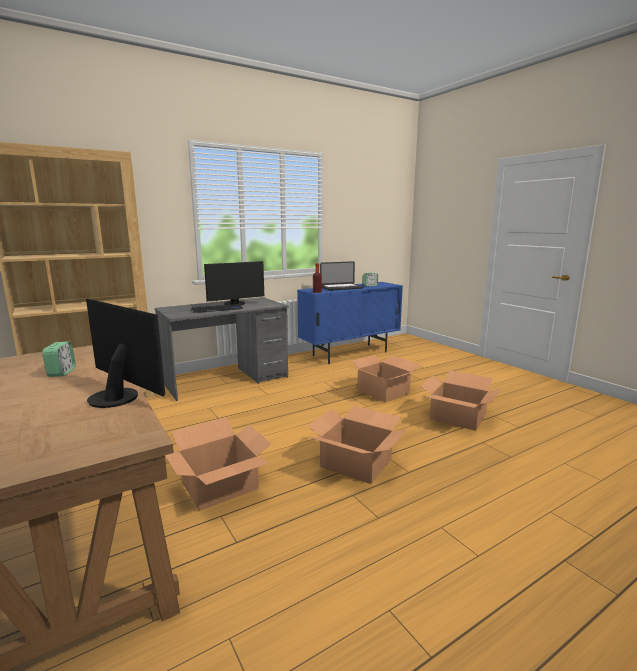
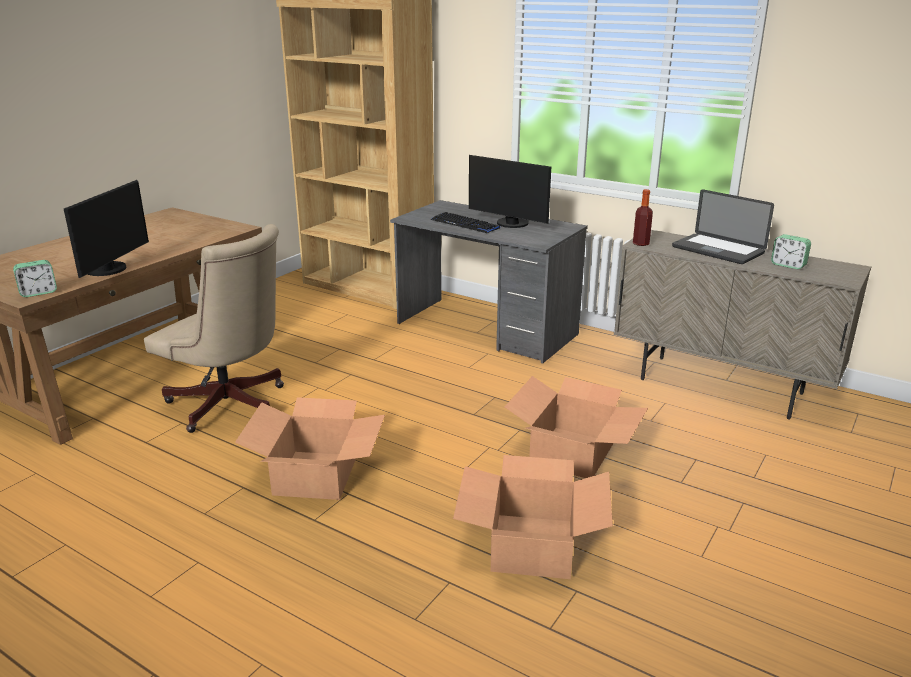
camera: 65 degrees right, 10 degrees up
alarm clock [42,341,76,377] -> alarm clock moved to [13,260,57,297]
cardboard box [165,417,271,511] -> beige office chair [144,224,284,433]
blue cabinet [297,282,403,364] -> beige cabinet [614,230,871,420]

